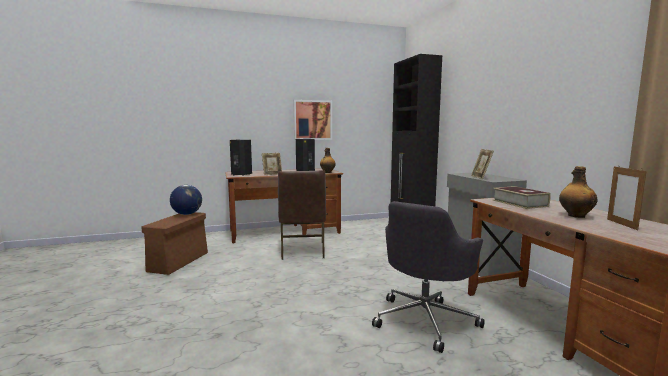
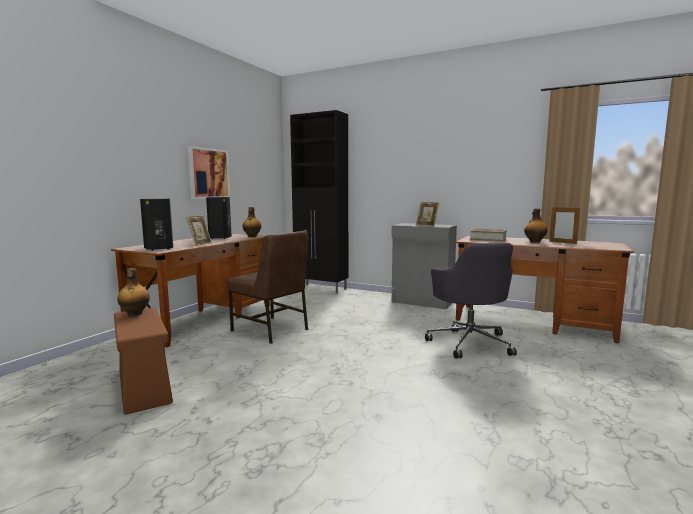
camera: 45 degrees left, 0 degrees up
globe [170,185,202,215] -> bottle [117,268,150,316]

